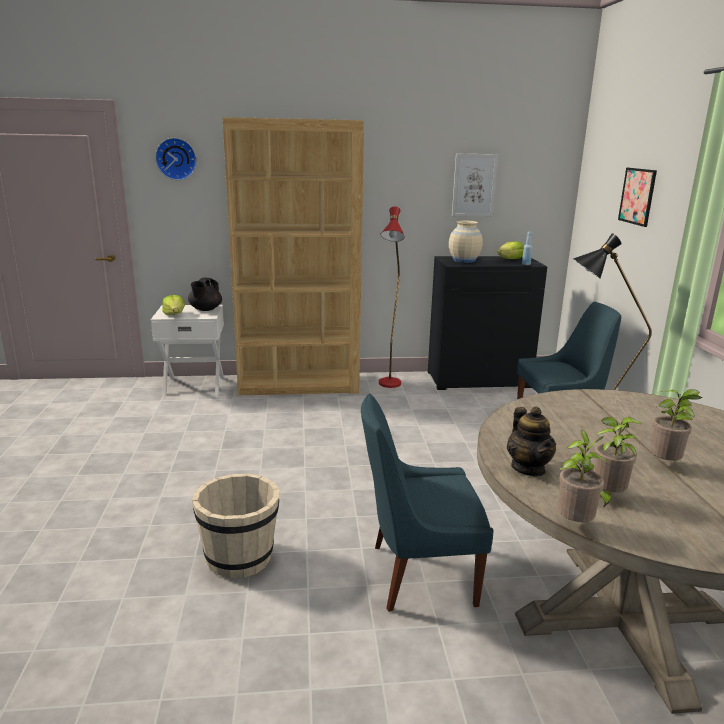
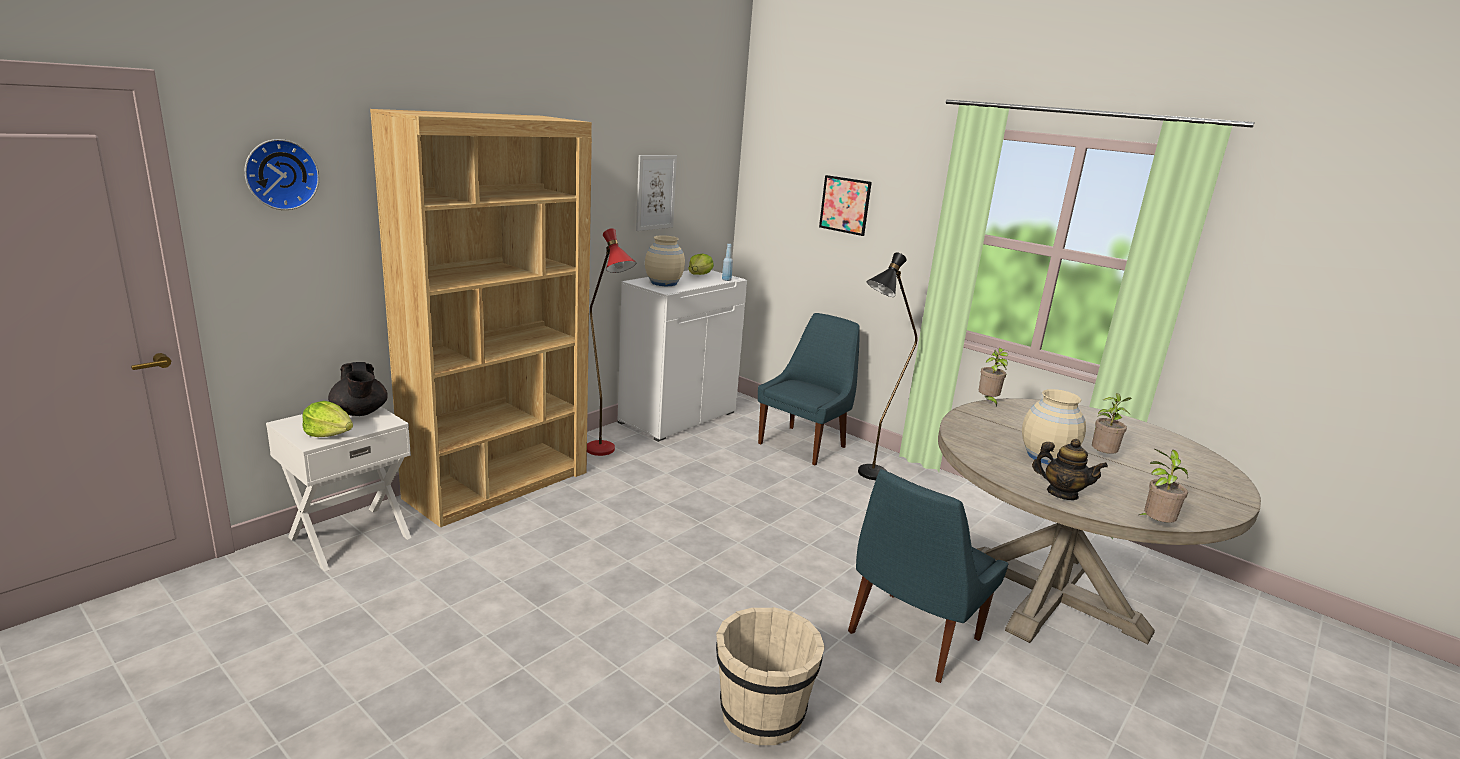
camera: 45 degrees left, 0 degrees up
black cabinet [428,256,547,390] -> white cabinet [617,270,747,442]
potted plant [593,417,641,508] -> potted plant moved to [979,348,1008,406]
none -> beige vase [1022,389,1086,464]

